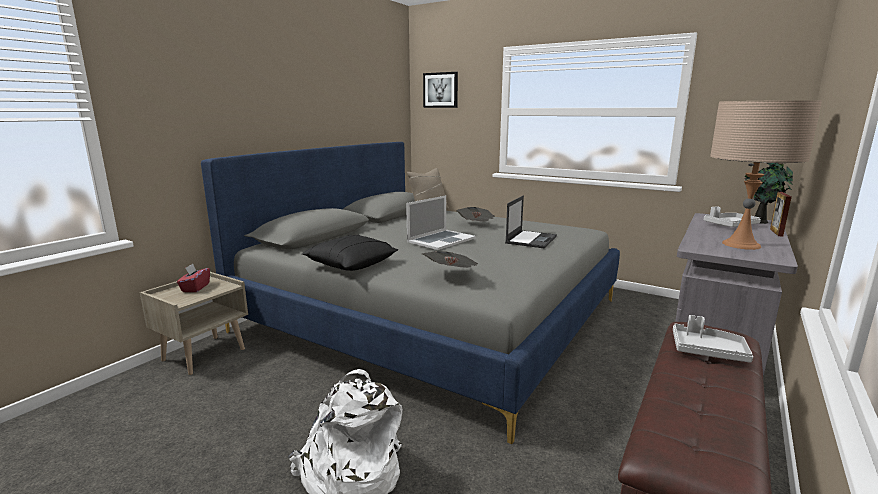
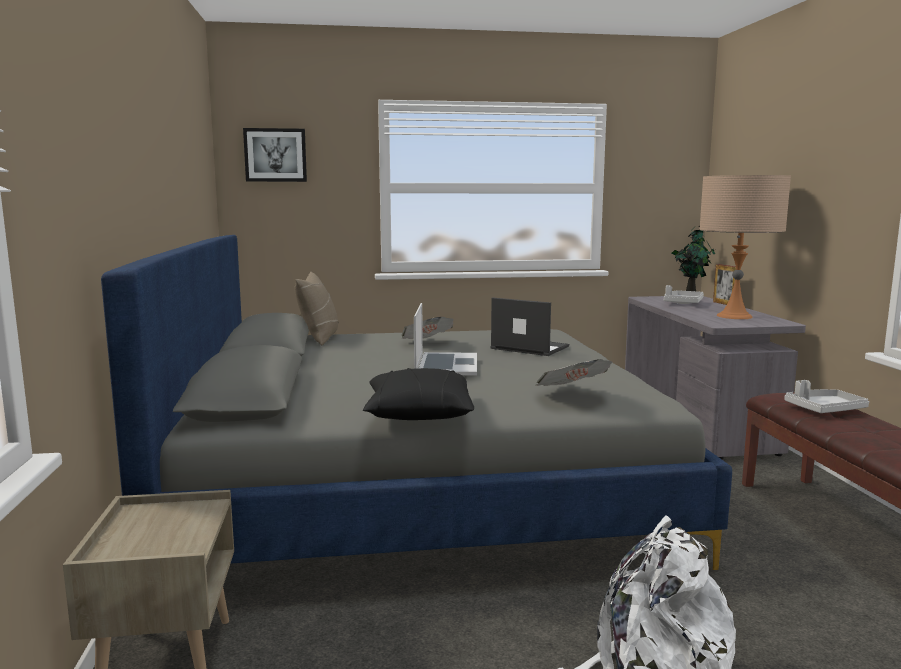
camera: 40 degrees left, 5 degrees down
red tissue box [177,264,210,292] -> none
laptop [505,195,557,248] -> laptop turned 45 degrees counterclockwise [491,297,569,356]

